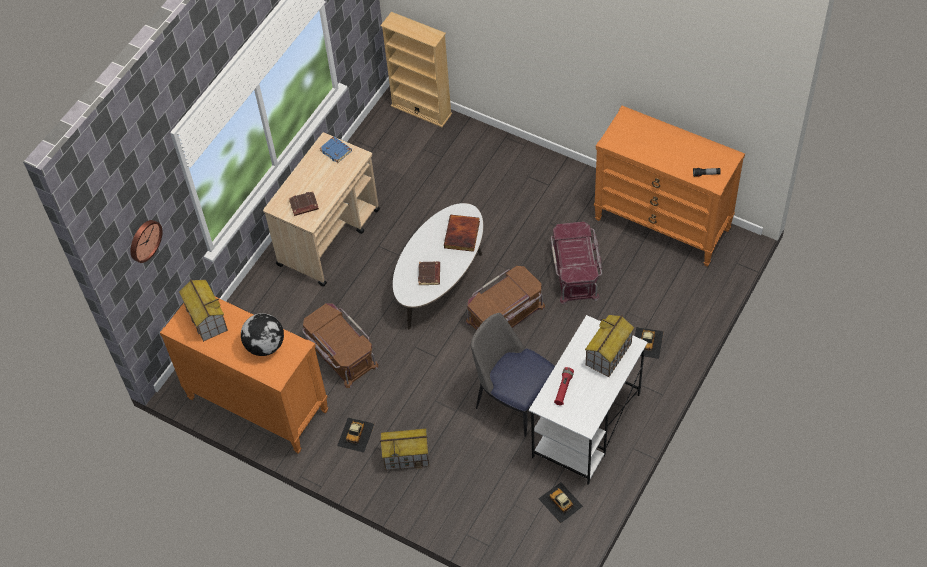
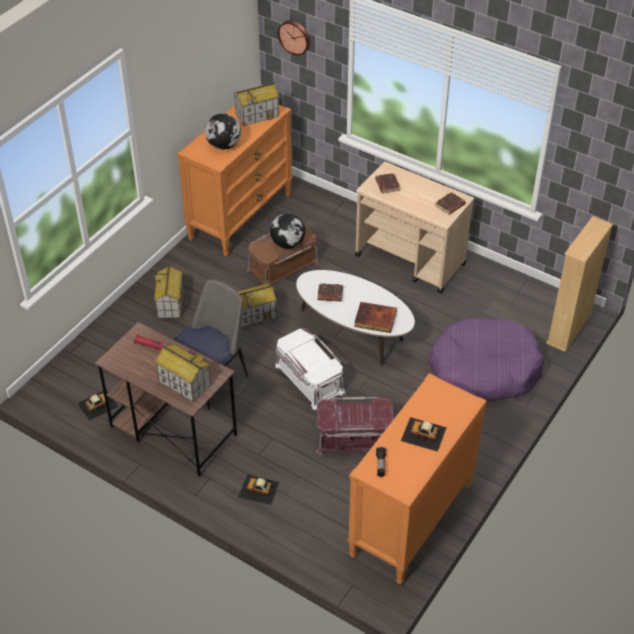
camera: 90 degrees right, 10 degrees down
blue book [320,137,352,163] -> brown book [435,192,466,215]
toy car [337,417,374,453] -> toy car moved to [401,417,447,452]
brown storage box [466,266,545,330] -> white storage box [275,328,346,410]
white desk [529,315,648,485] -> brown desk [95,322,237,477]
none -> toy house [238,284,276,327]
none -> globe [270,213,305,249]
none -> purple dog bed [429,317,544,401]

